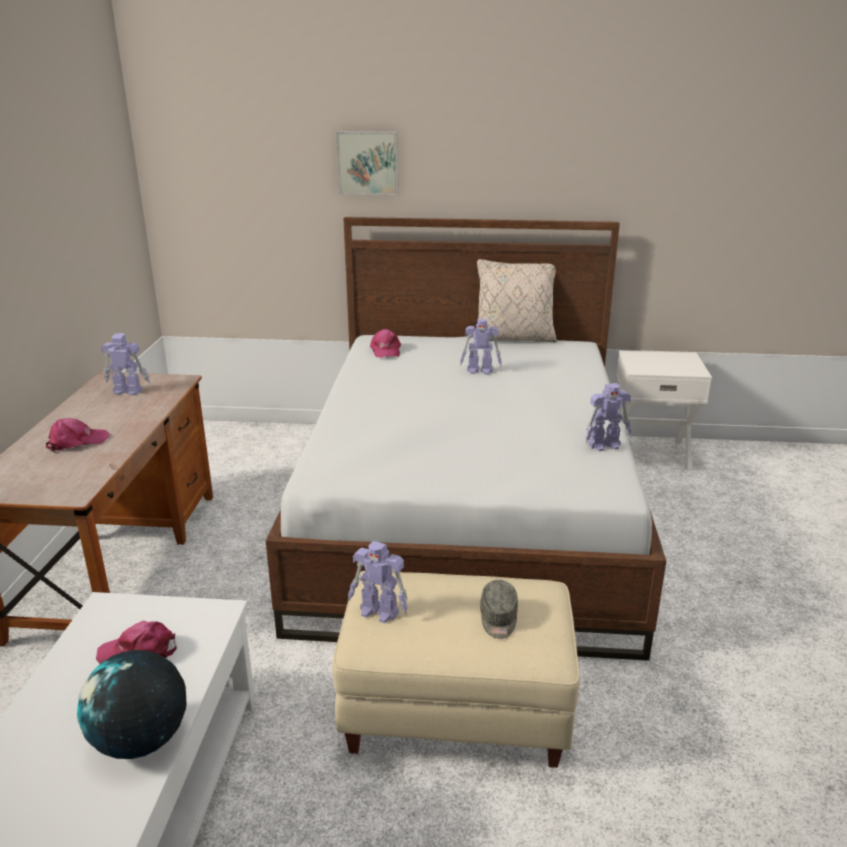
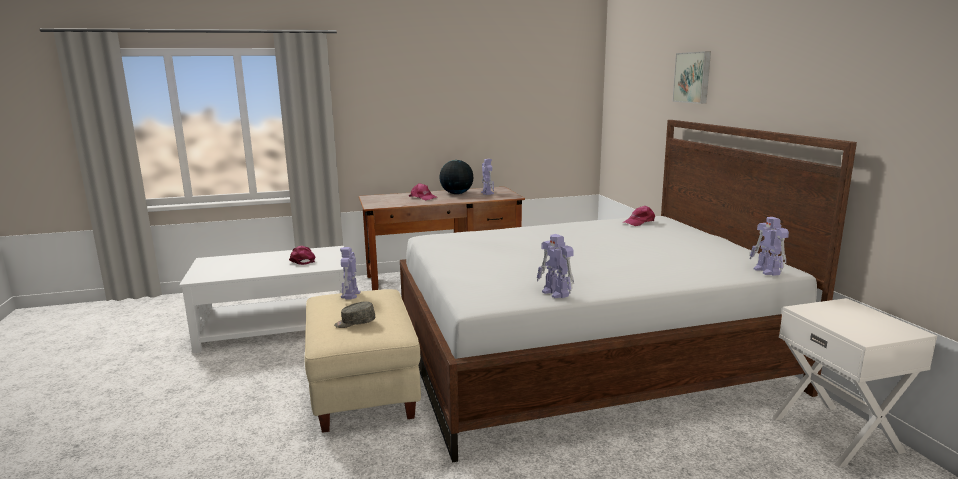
camera: 70 degrees right, 10 degrees down
globe [77,650,187,759] -> globe moved to [439,160,473,194]
toy robot [460,319,502,375] -> toy robot moved to [750,217,789,276]
beige pillow [477,259,557,342] -> none

